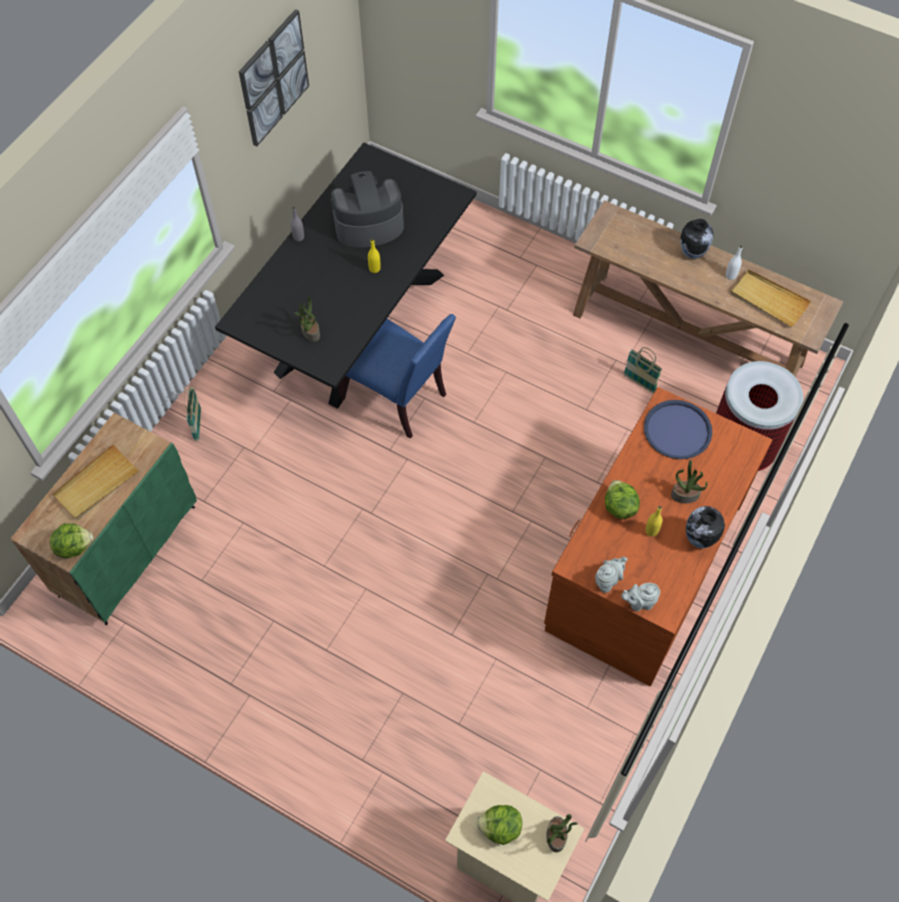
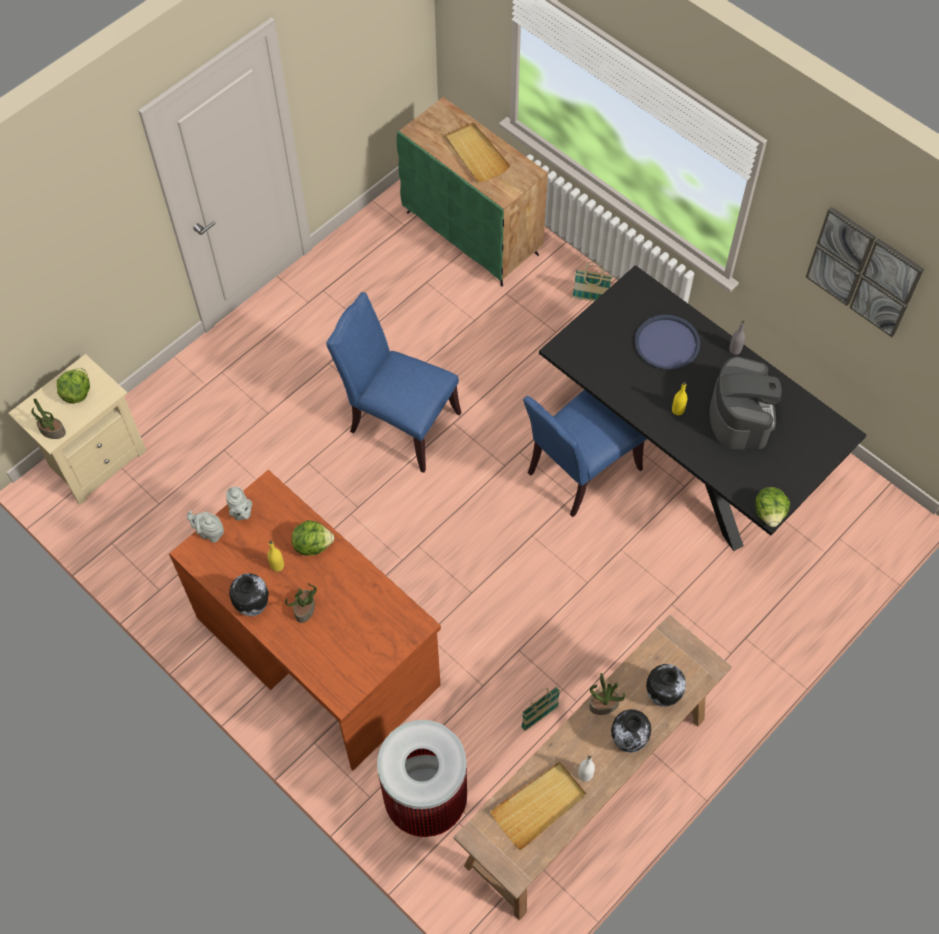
camera: 105 degrees right, 0 degrees up
lettuce [50,523,93,558] -> lettuce moved to [755,487,790,527]
potted plant [295,297,320,342] -> potted plant moved to [589,673,625,715]
grey teapot [621,583,660,611] -> grey teapot turned 75 degrees counterclockwise [187,510,224,543]
blue tray [644,400,712,459] -> blue tray moved to [635,315,700,370]
none -> blue chair [326,292,462,473]
none -> vase [646,664,686,707]

